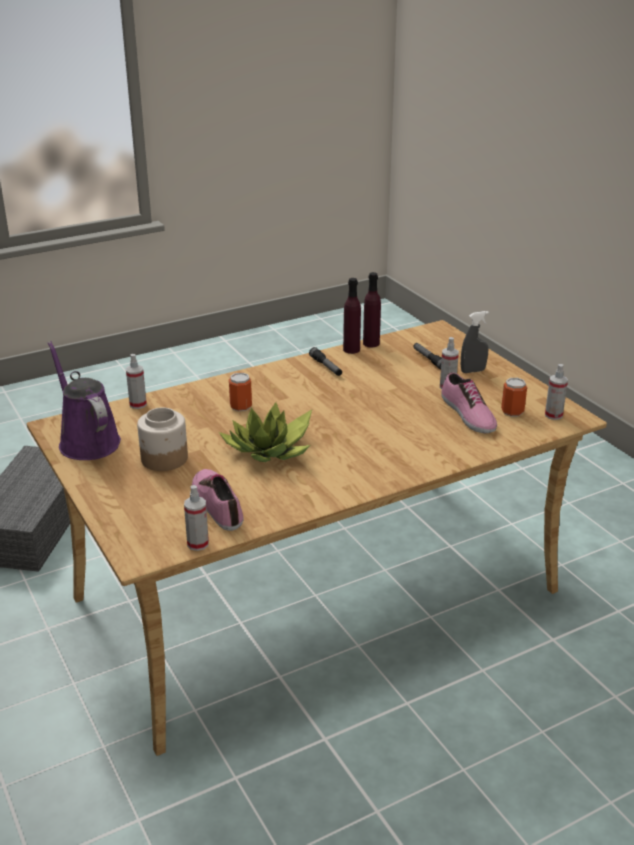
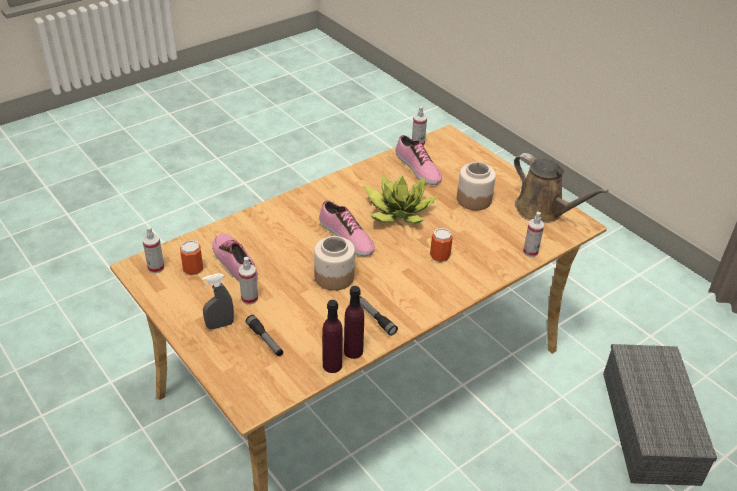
camera: 170 degrees right, 10 degrees up
purple watering can [48,341,121,460] -> brown watering can [514,153,609,223]
none -> jar [314,236,355,291]
none -> shoe [319,201,375,256]

